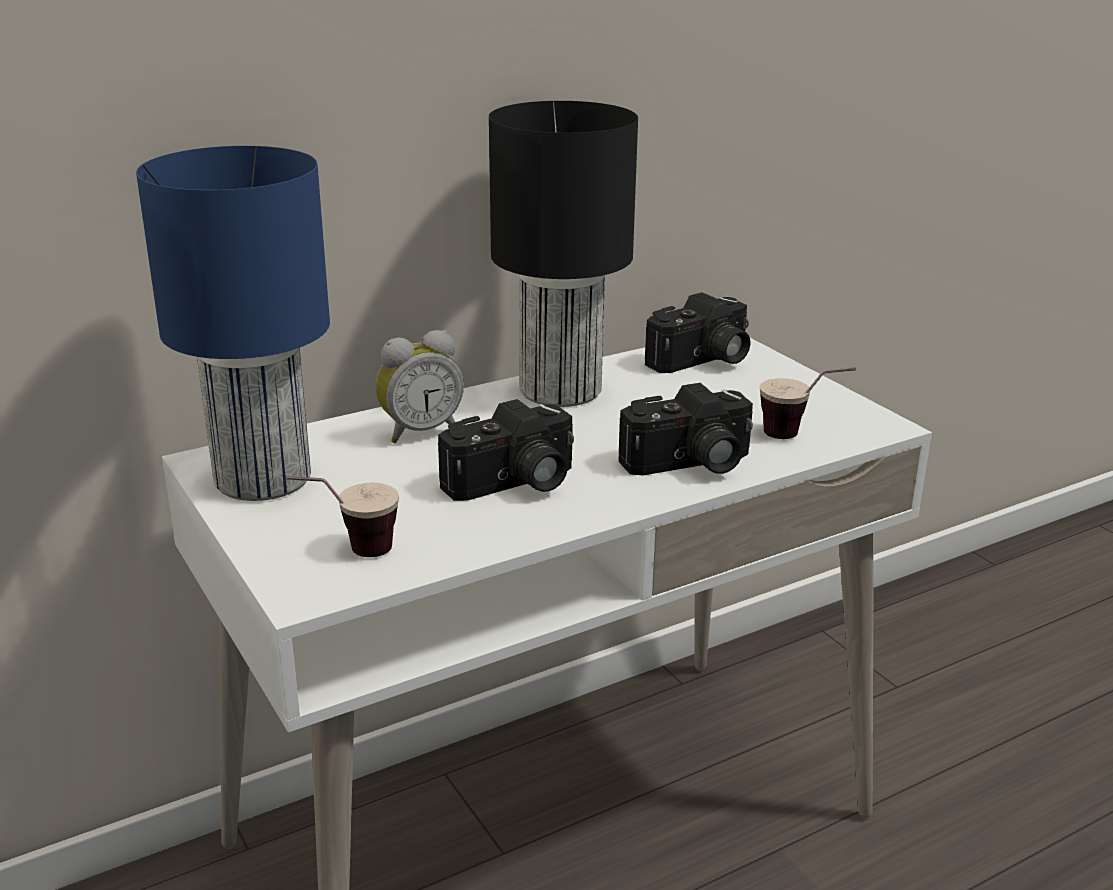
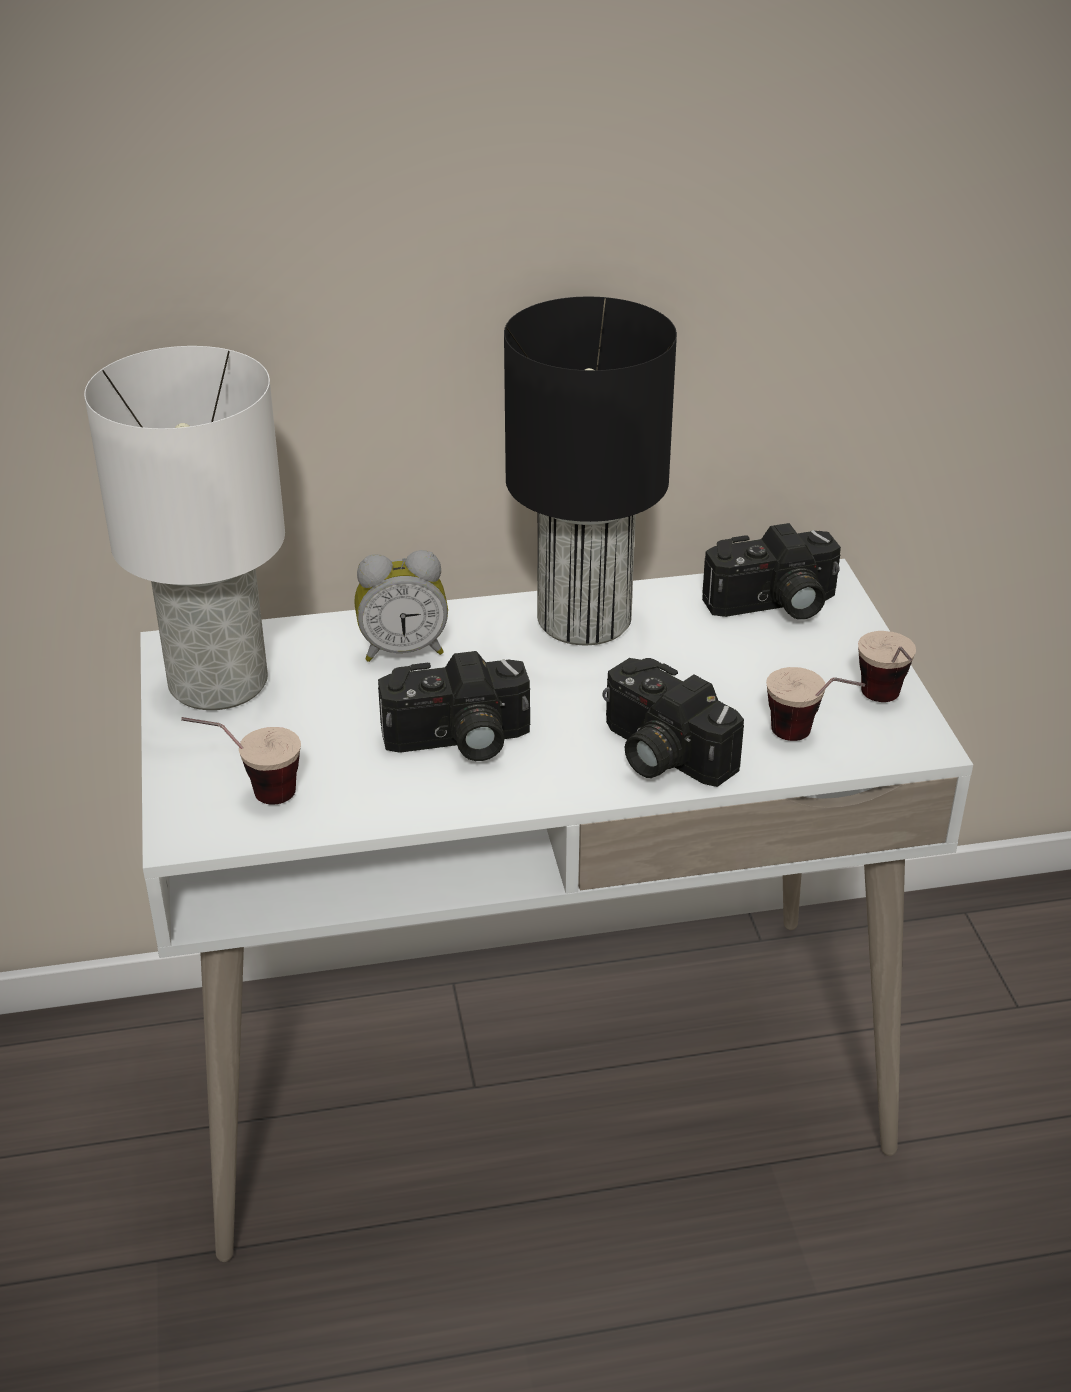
camera: 20 degrees right, 10 degrees up
blue table lamp [136,146,330,501] -> white table lamp [84,346,285,710]
camera [618,383,753,475] -> camera turned 45 degrees clockwise [602,658,744,787]
none -> cup [858,631,916,702]

